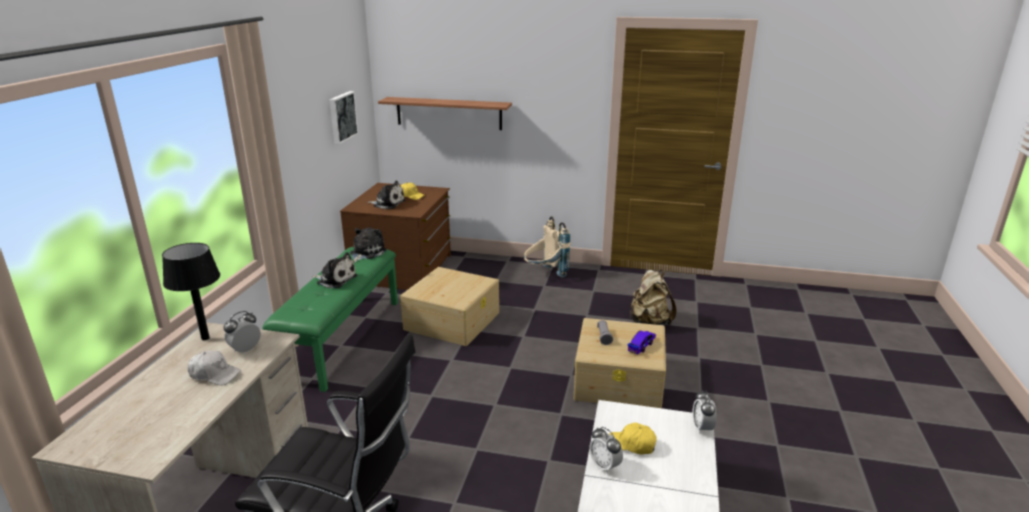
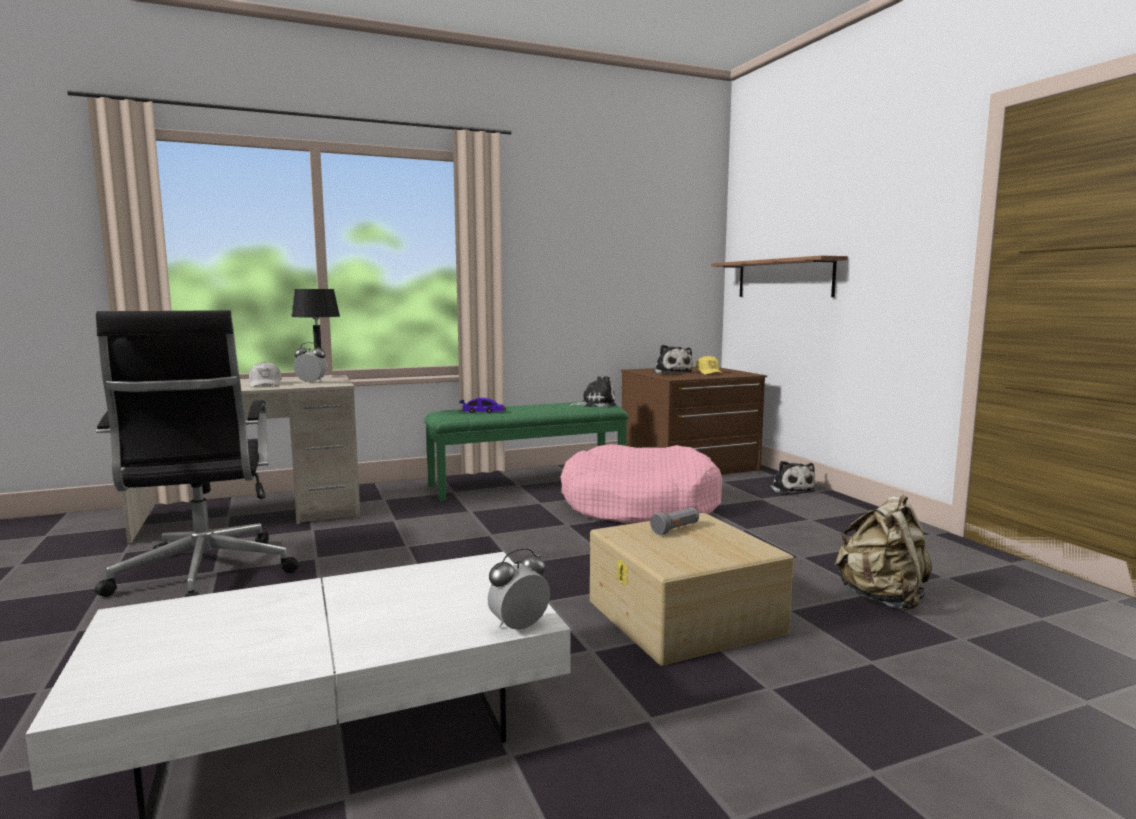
camera: 55 degrees right, 15 degrees down
plush toy [312,252,357,288] -> plush toy moved to [770,461,815,494]
picture [329,91,359,144] -> none
beige storage box [400,267,499,346] -> pink dog bed [561,444,722,523]
beige backpack [524,216,571,278] -> none
alarm clock [589,427,623,474] -> none
yellow cap [609,422,657,455] -> none
toy car [627,331,656,354] -> toy car moved to [459,398,506,414]

